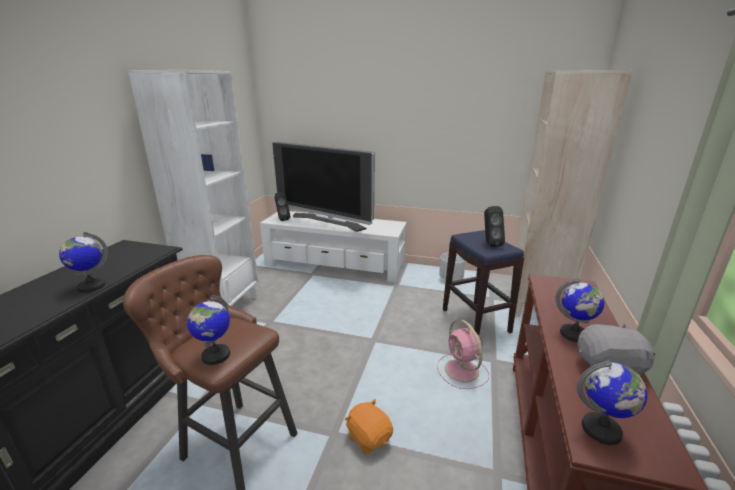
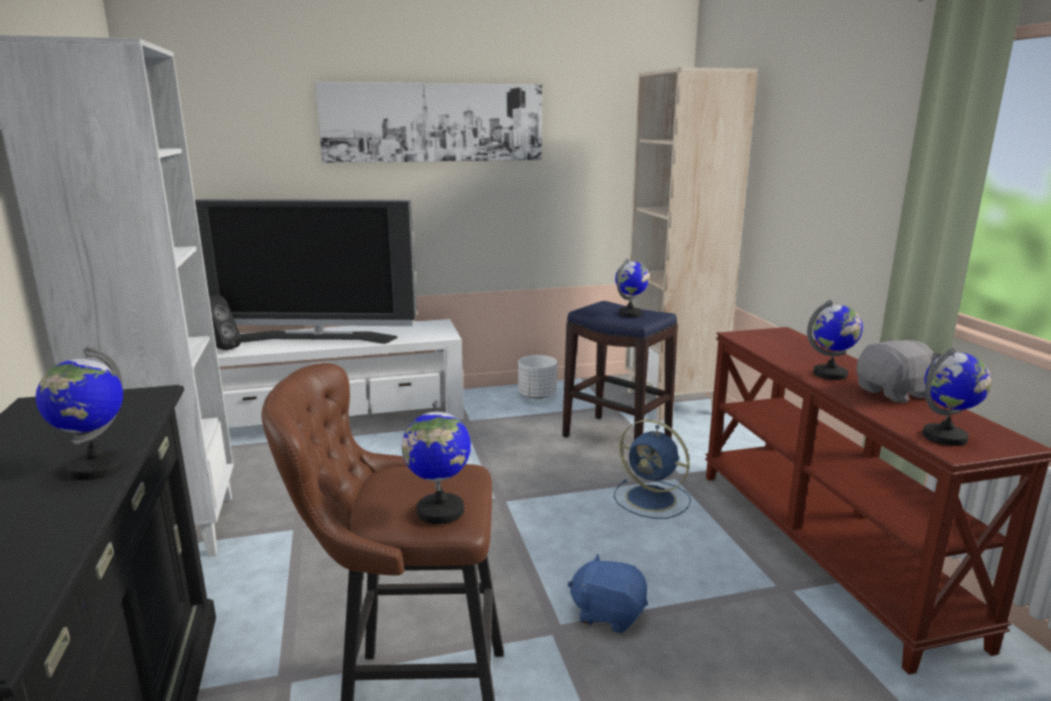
camera: 30 degrees left, 5 degrees down
orange plush toy [345,399,393,454] -> blue plush toy [567,554,648,633]
pink fan [437,319,489,389] -> blue fan [614,419,691,519]
black speaker [484,206,505,247] -> globe [615,258,649,317]
none -> picture [315,82,542,163]

